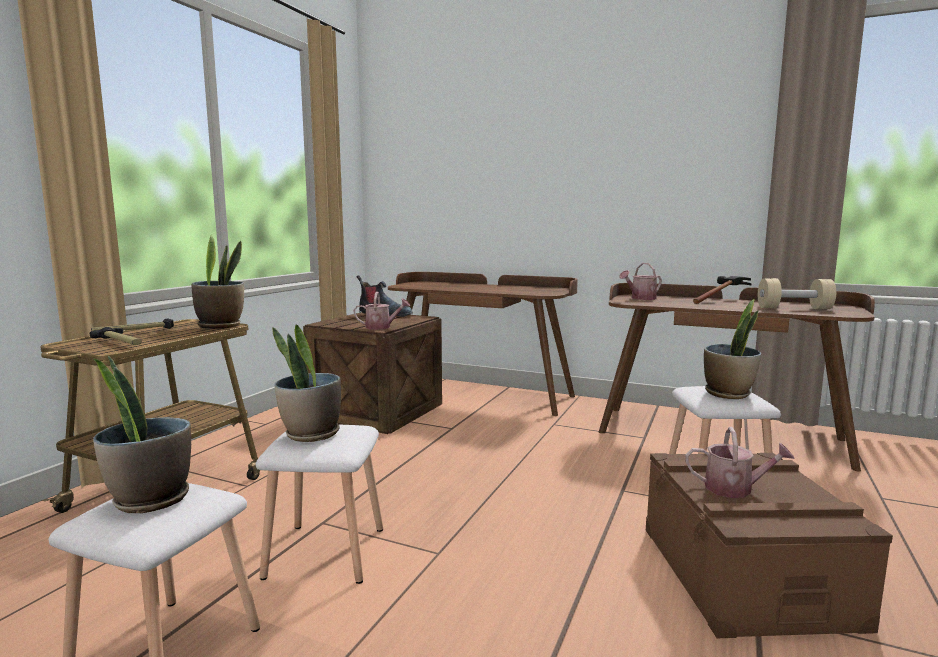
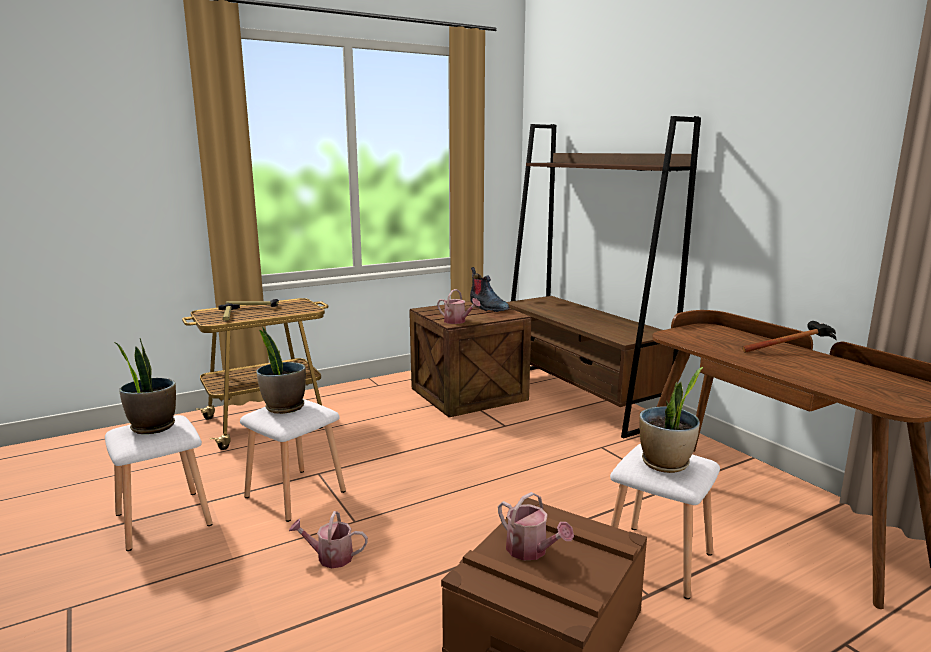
camera: 35 degrees right, 5 degrees up
potted plant [191,235,244,329] -> none
brown desk [388,272,578,416] -> brown bookcase [507,116,701,438]
watering can [619,263,662,300] -> watering can moved to [289,511,368,569]
beige dumbbell [758,278,836,309] -> none

